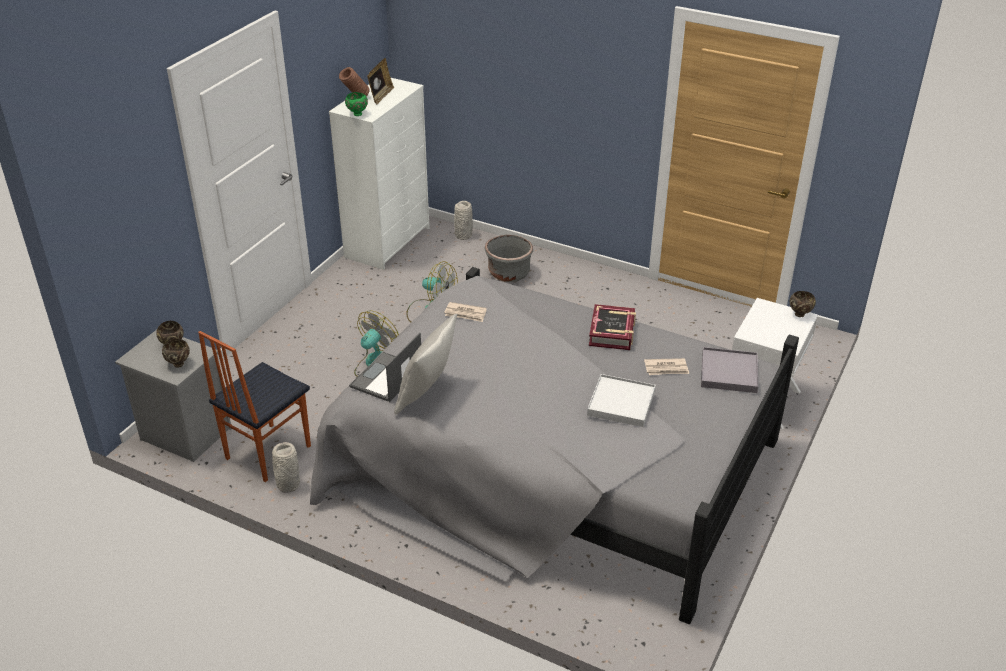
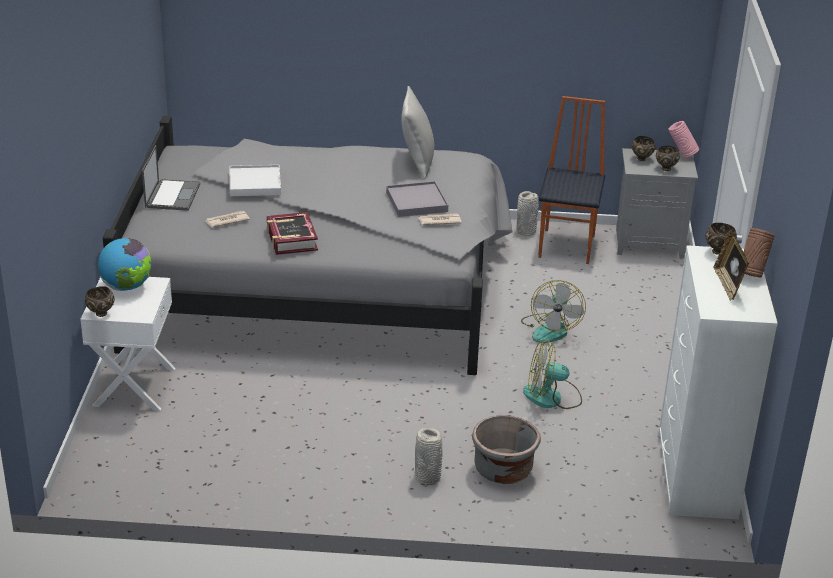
camera: 155 degrees right, 5 degrees down
green bowl [345,92,368,116] -> brown bowl [705,223,737,255]
laptop [349,332,421,402] -> laptop moved to [142,145,200,211]
grey vase [454,201,473,240] -> grey vase moved to [415,428,443,485]
grey tray [701,347,758,393] -> grey tray moved to [386,181,448,217]
none -> globe [98,238,151,291]
none -> pink vase [669,121,699,158]

